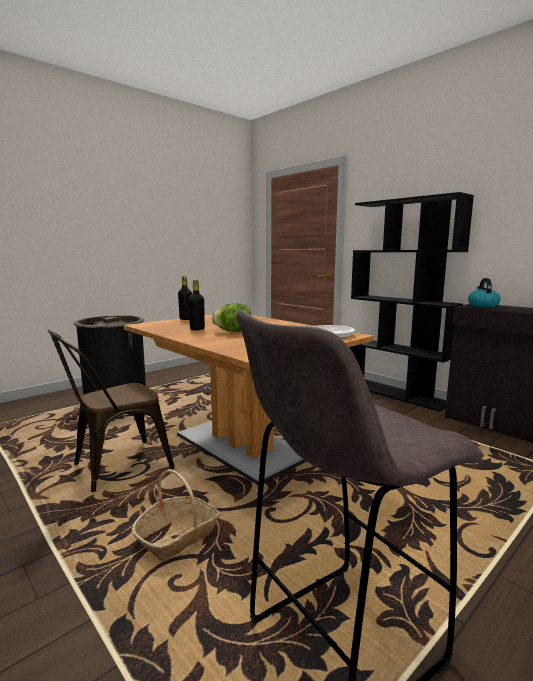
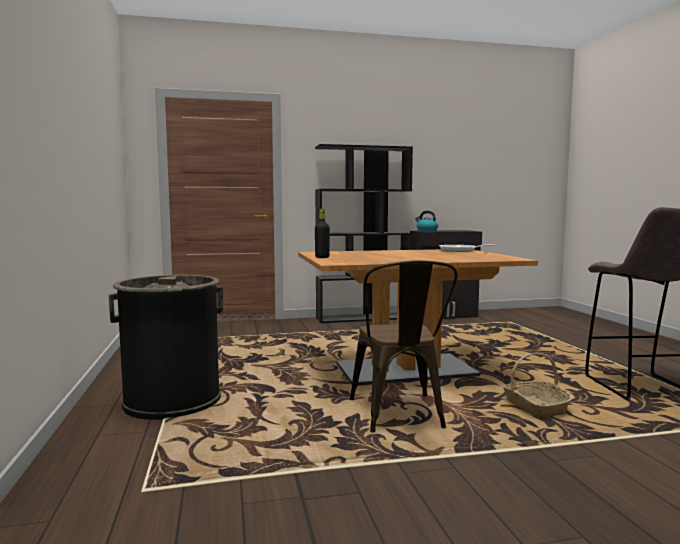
camera: 60 degrees left, 5 degrees down
black bottle [188,280,205,331] -> none
lettuce [212,303,251,332] -> none

